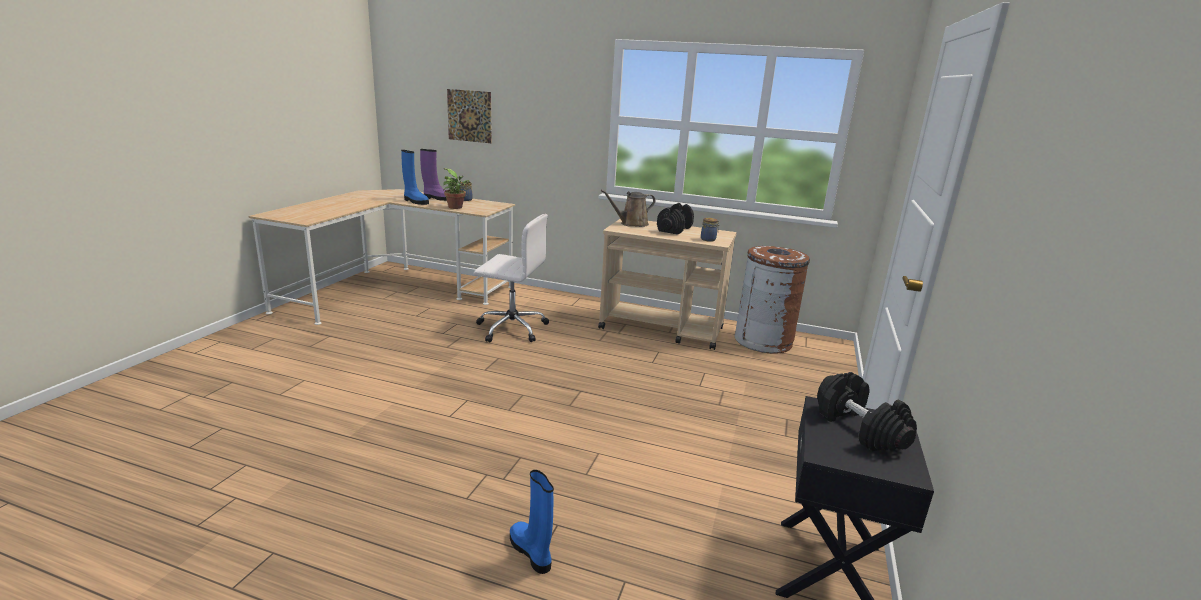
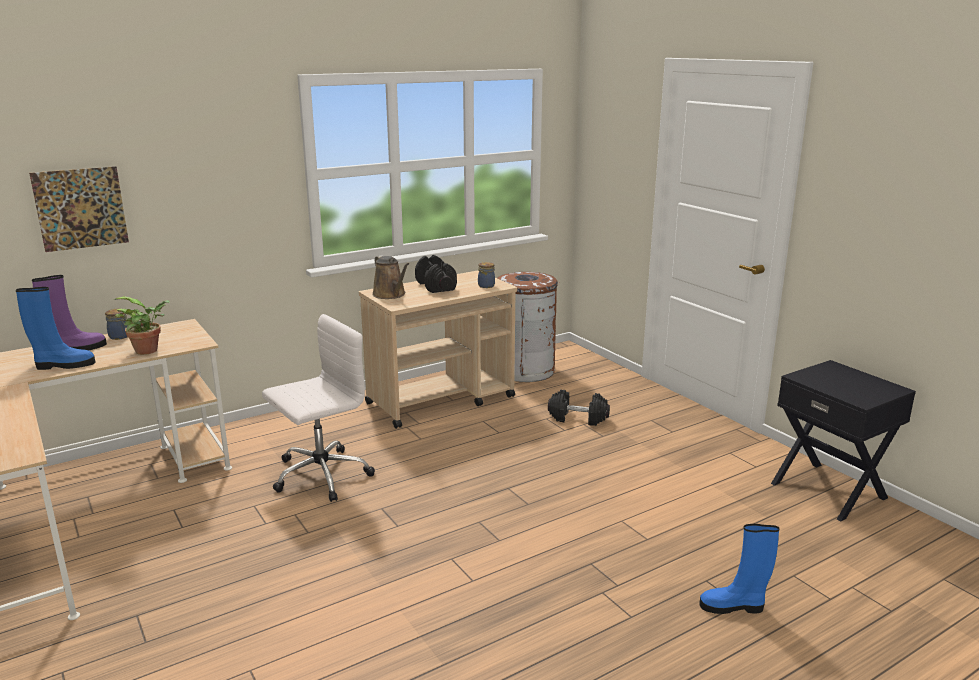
camera: 50 degrees left, 0 degrees up
brown watering can [601,189,656,227] -> brown watering can turned 45 degrees counterclockwise [372,255,409,299]
black dumbbell [817,372,917,451] -> black dumbbell moved to [548,390,610,426]

